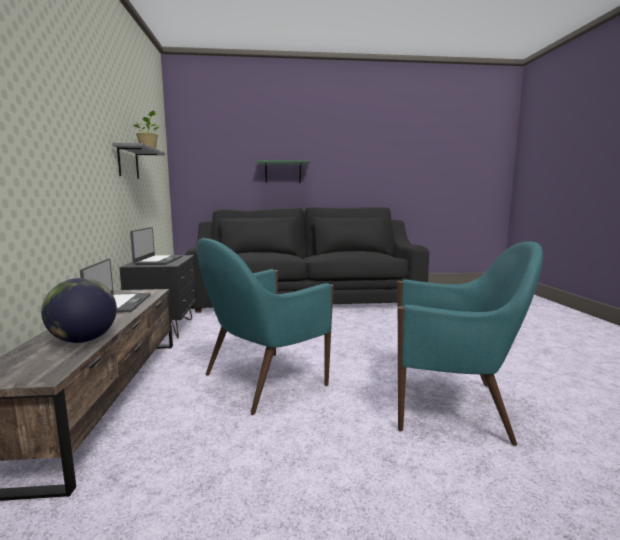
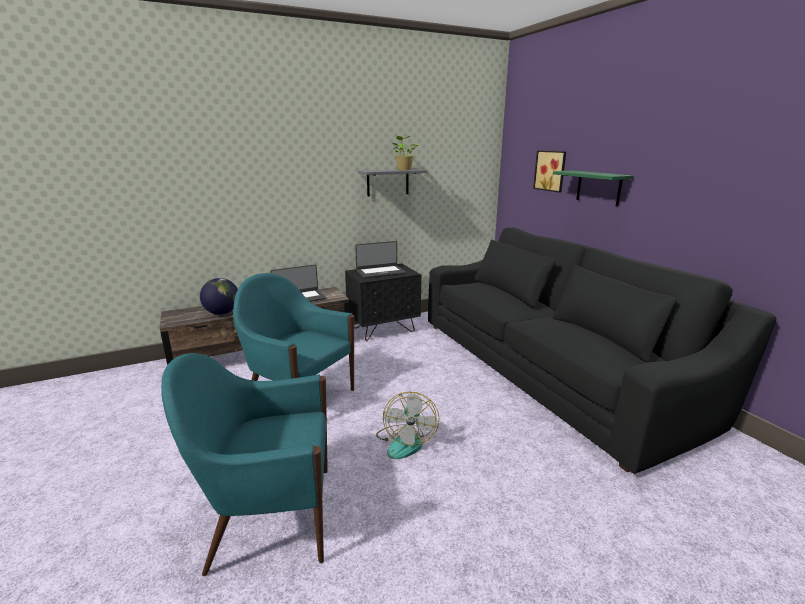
camera: 70 degrees right, 10 degrees up
turquoise armchair [398,241,543,446] -> turquoise armchair turned 90 degrees clockwise [161,353,328,576]
none -> fan [376,392,439,459]
none -> picture [533,151,566,193]

